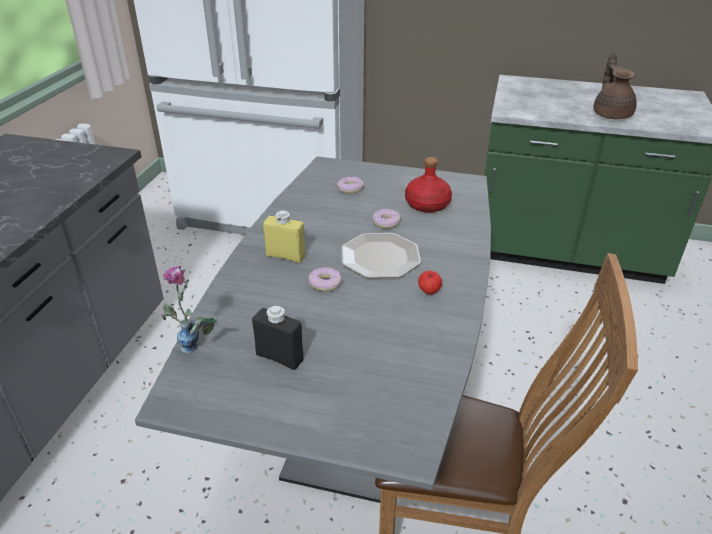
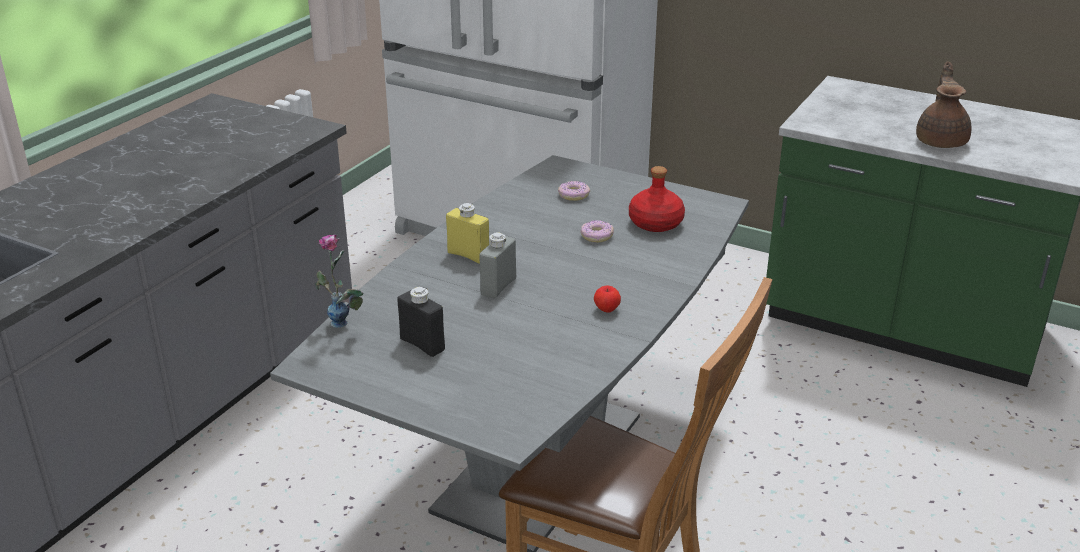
camera: 15 degrees right, 5 degrees down
donut [308,267,342,291] -> grey bottle [479,232,516,299]
plate [341,233,421,278] -> none

